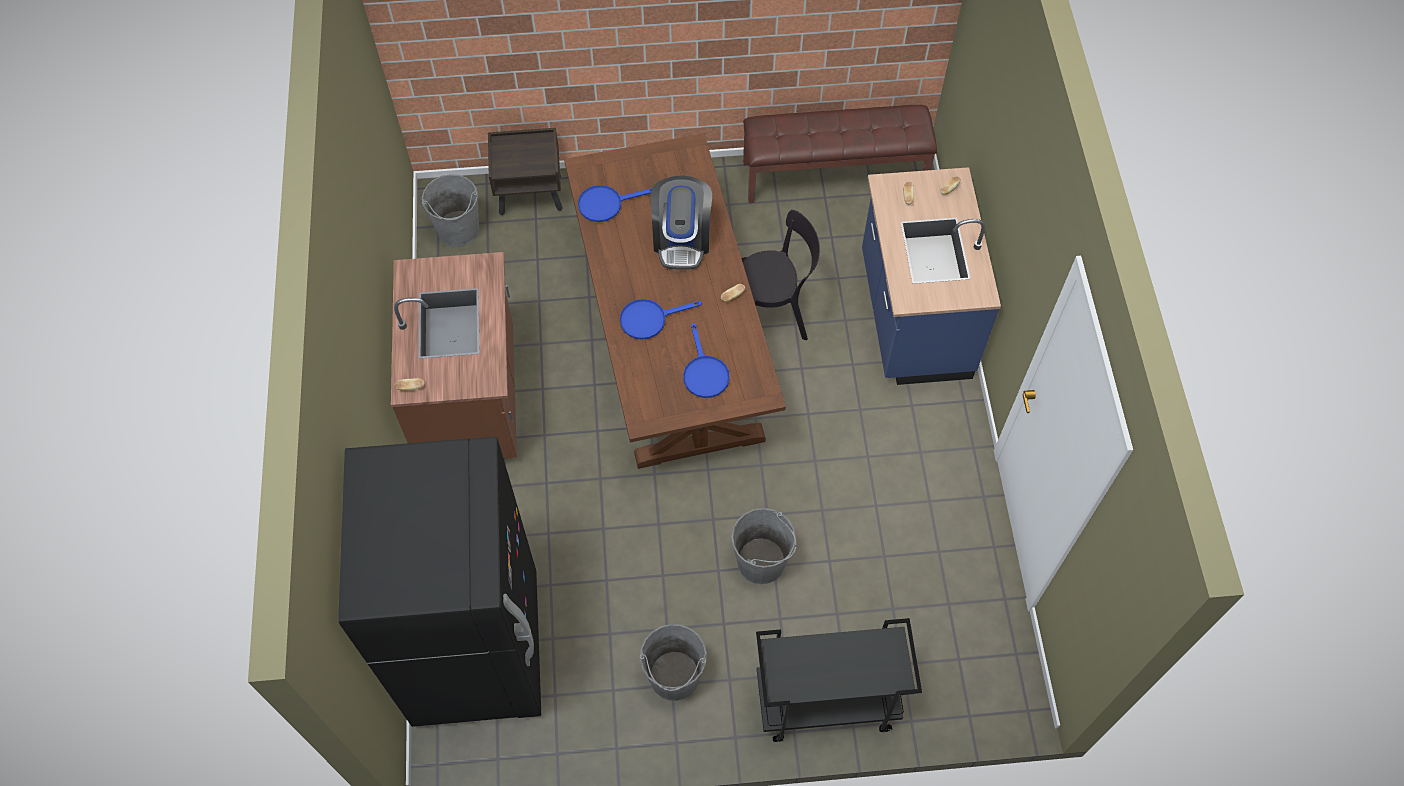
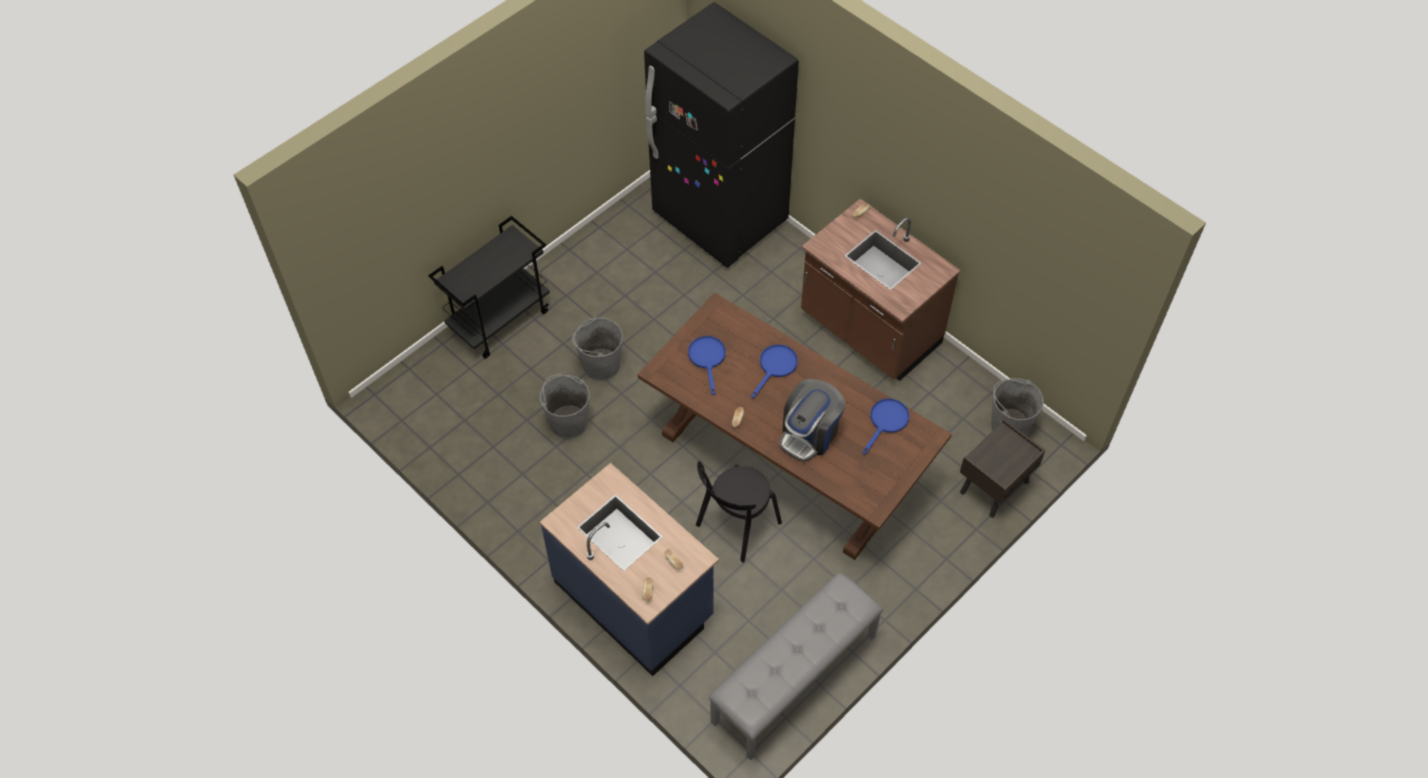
camera: 140 degrees right, 5 degrees down
grey bucket [640,624,707,701] -> grey bucket moved to [540,374,590,439]
coffee machine [651,176,712,270] -> coffee machine turned 105 degrees counterclockwise [780,379,845,462]
blue frying pan [683,323,730,398] -> blue frying pan turned 45 degrees clockwise [688,336,726,395]
brown bench [743,105,937,203] -> grey bench [709,572,883,760]

